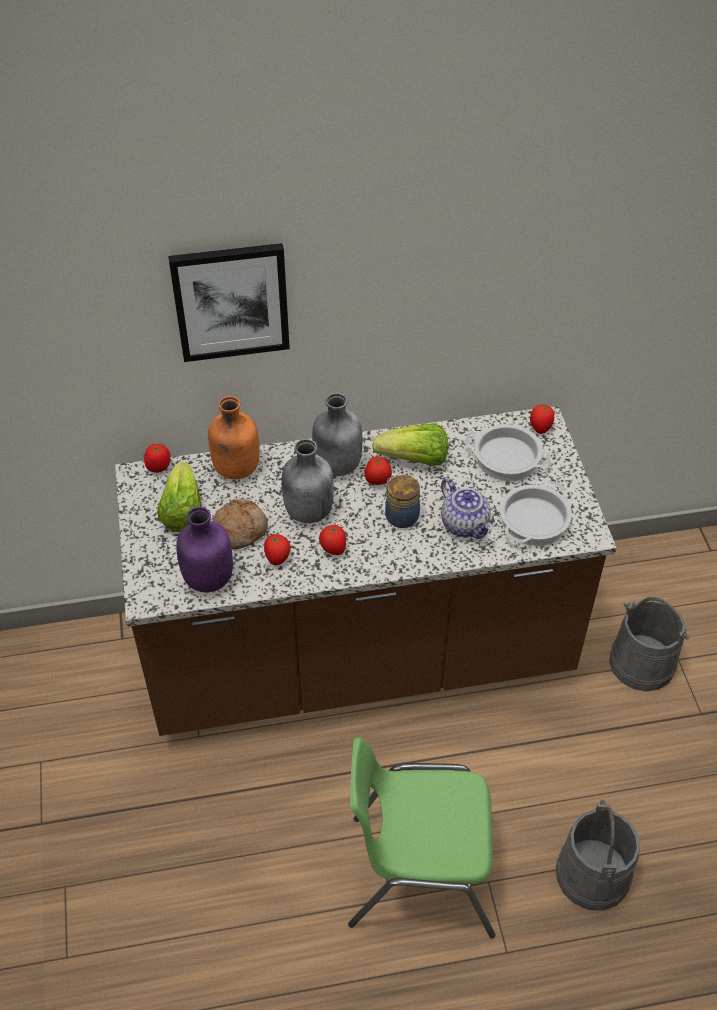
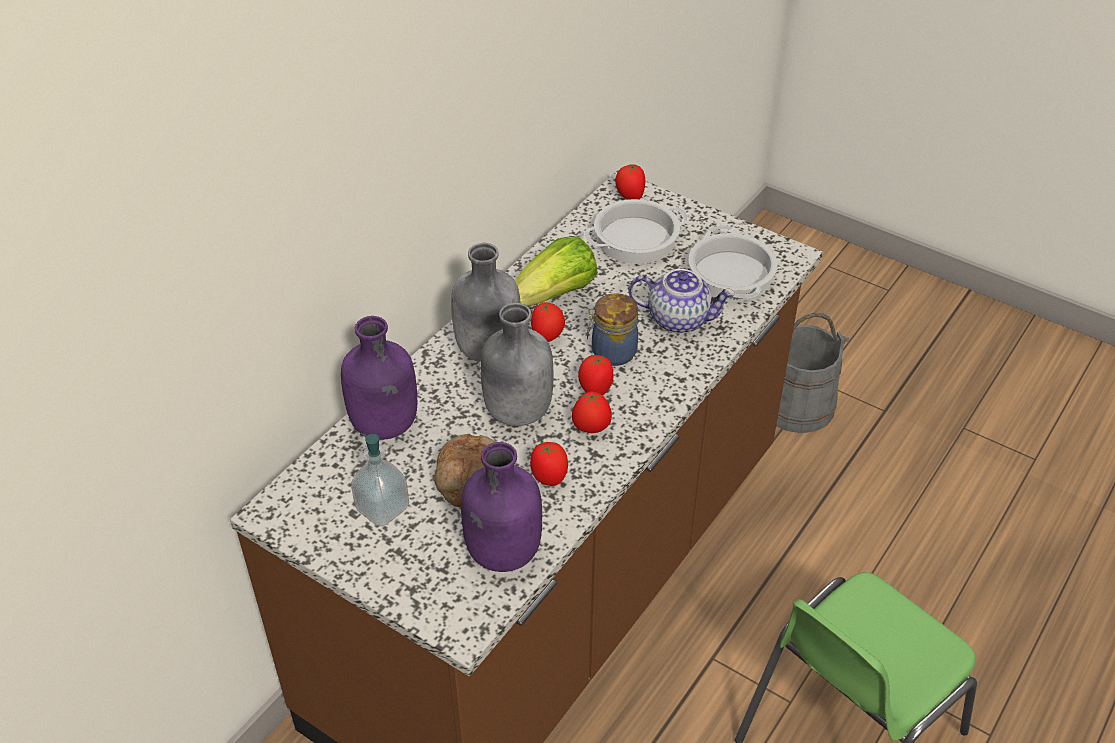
camera: 45 degrees left, 5 degrees down
tomato [144,444,171,473] -> tomato moved to [578,355,613,395]
lettuce [157,462,202,532] -> soap dispenser [351,433,409,526]
picture [168,243,290,362] -> none
orange bottle [208,396,260,480] -> purple bottle [341,316,417,440]
grey bucket [556,800,640,911] -> none

